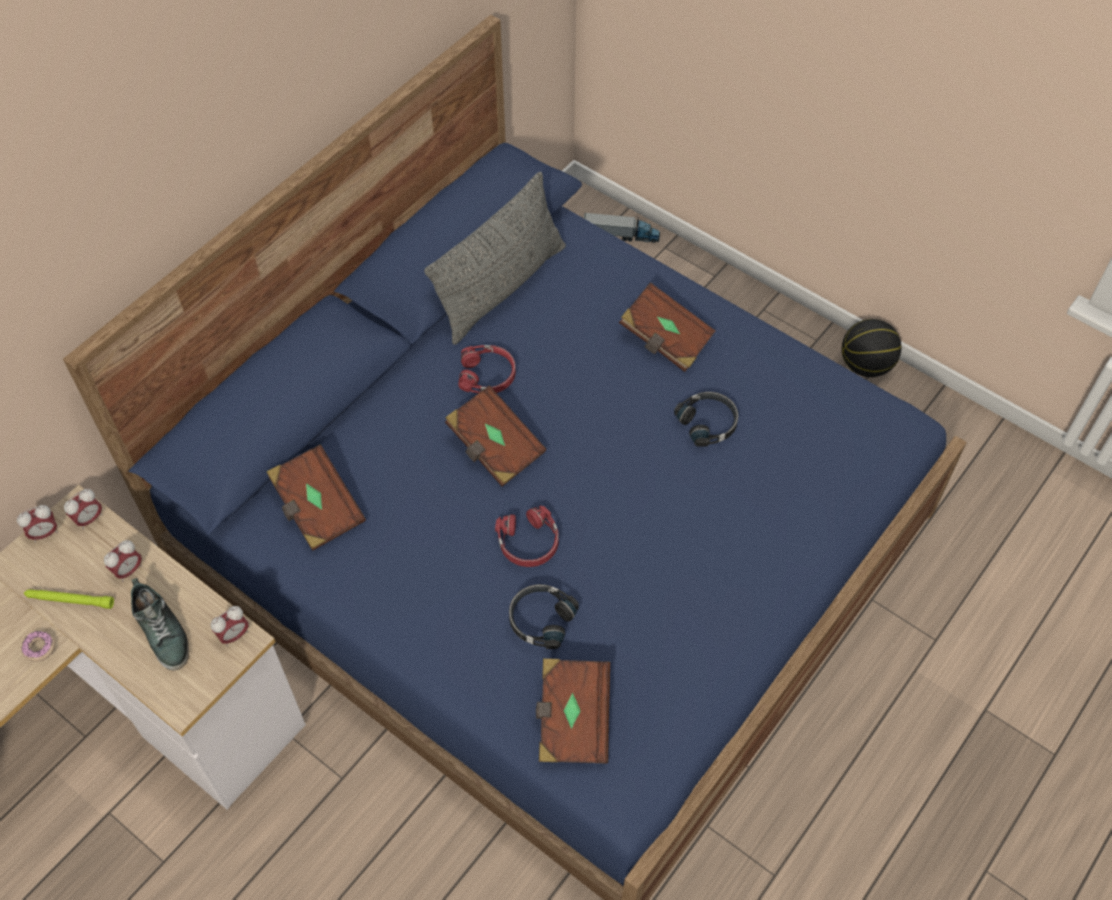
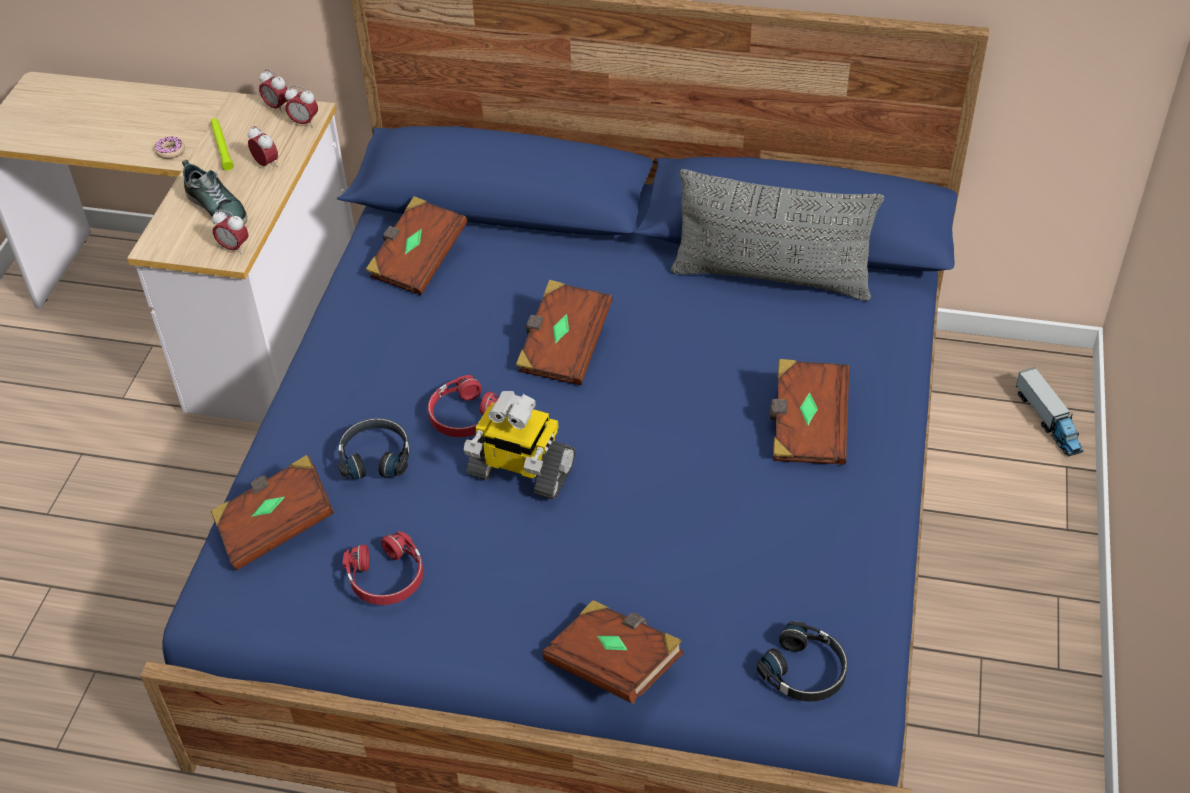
camera: 65 degrees right, 10 degrees down
alarm clock [104,540,142,582] -> alarm clock turned 150 degrees counterclockwise [248,126,278,167]
shoe [131,578,189,671] -> shoe turned 75 degrees counterclockwise [182,160,247,225]
red headphones [458,345,516,393] -> red headphones moved to [343,531,424,605]
black headphones [674,392,738,447] -> black headphones moved to [757,621,848,702]
basketball [842,319,901,377] -> none
none -> toy robot [463,391,576,499]
none -> brown book [542,600,684,704]

